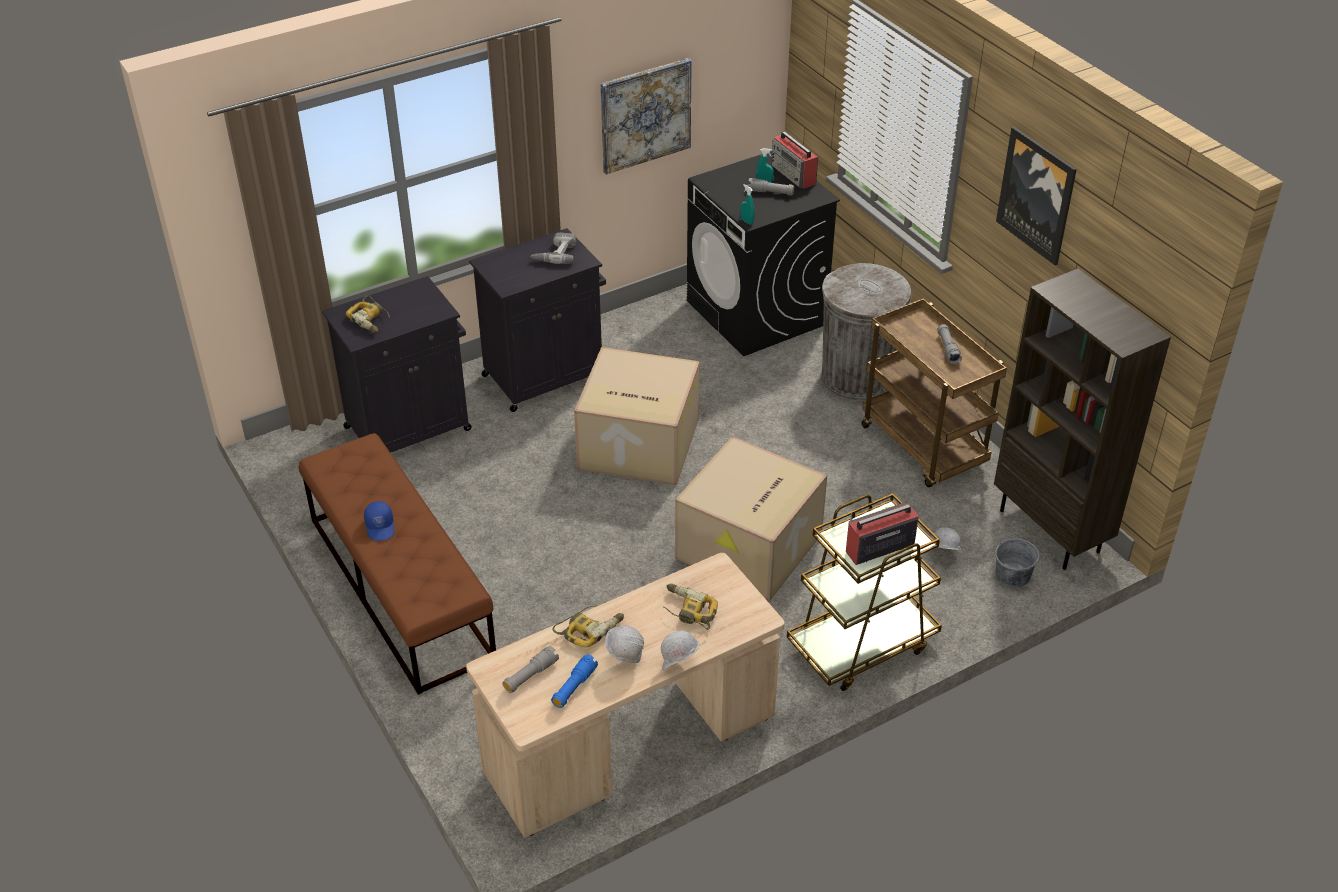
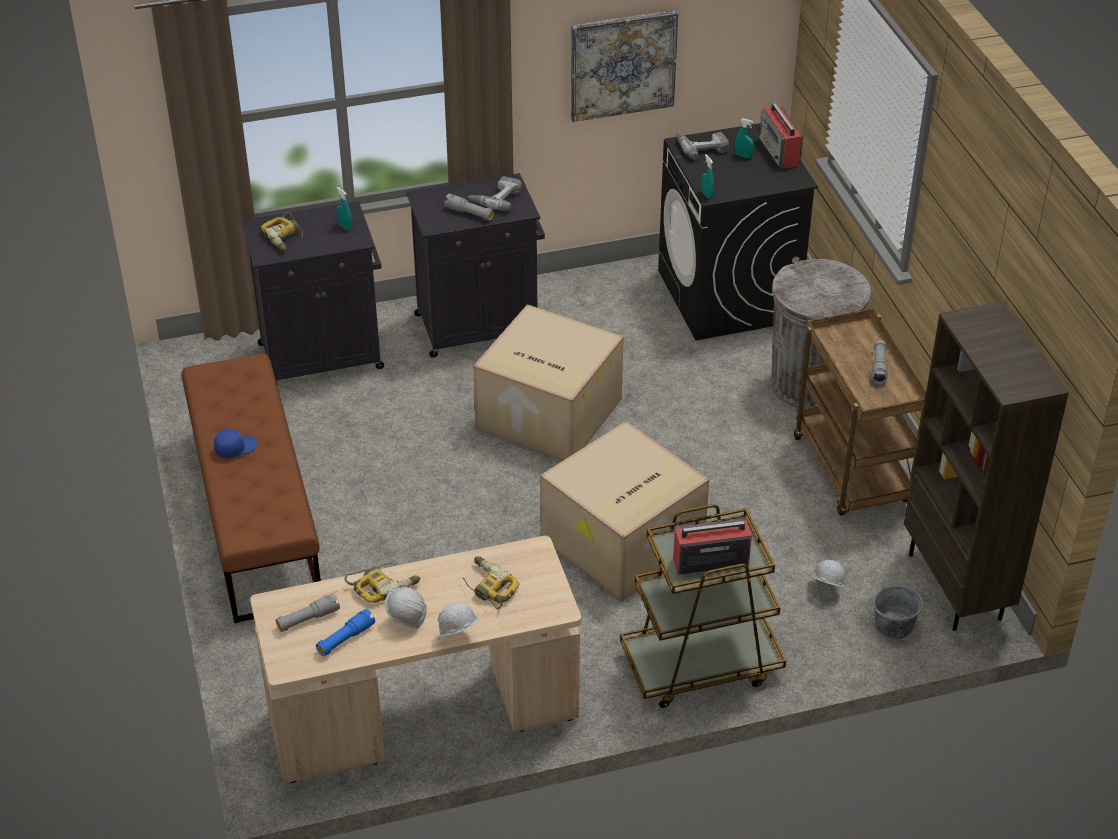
camera: 15 degrees right, 0 degrees up
blue cap [364,501,394,541] -> blue cap turned 120 degrees counterclockwise [214,429,257,458]
grey flashlight [748,178,794,196] -> grey flashlight moved to [444,194,494,221]
picture [996,127,1077,265] -> none
none -> turquoise spray bottle [336,187,352,230]
none -> power drill [677,132,729,160]

